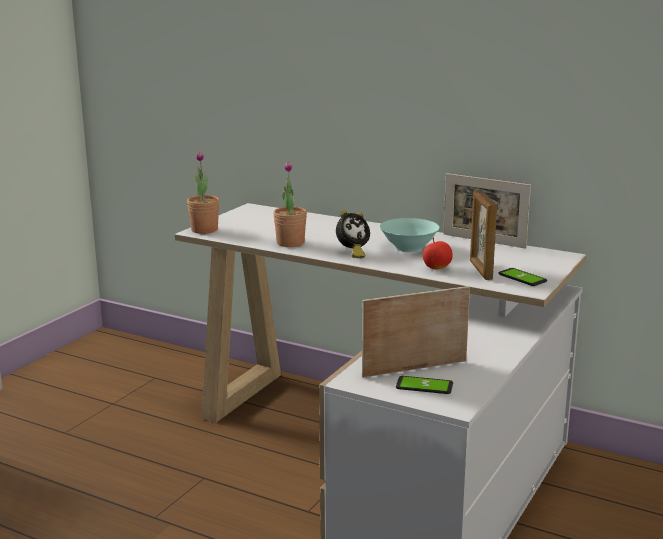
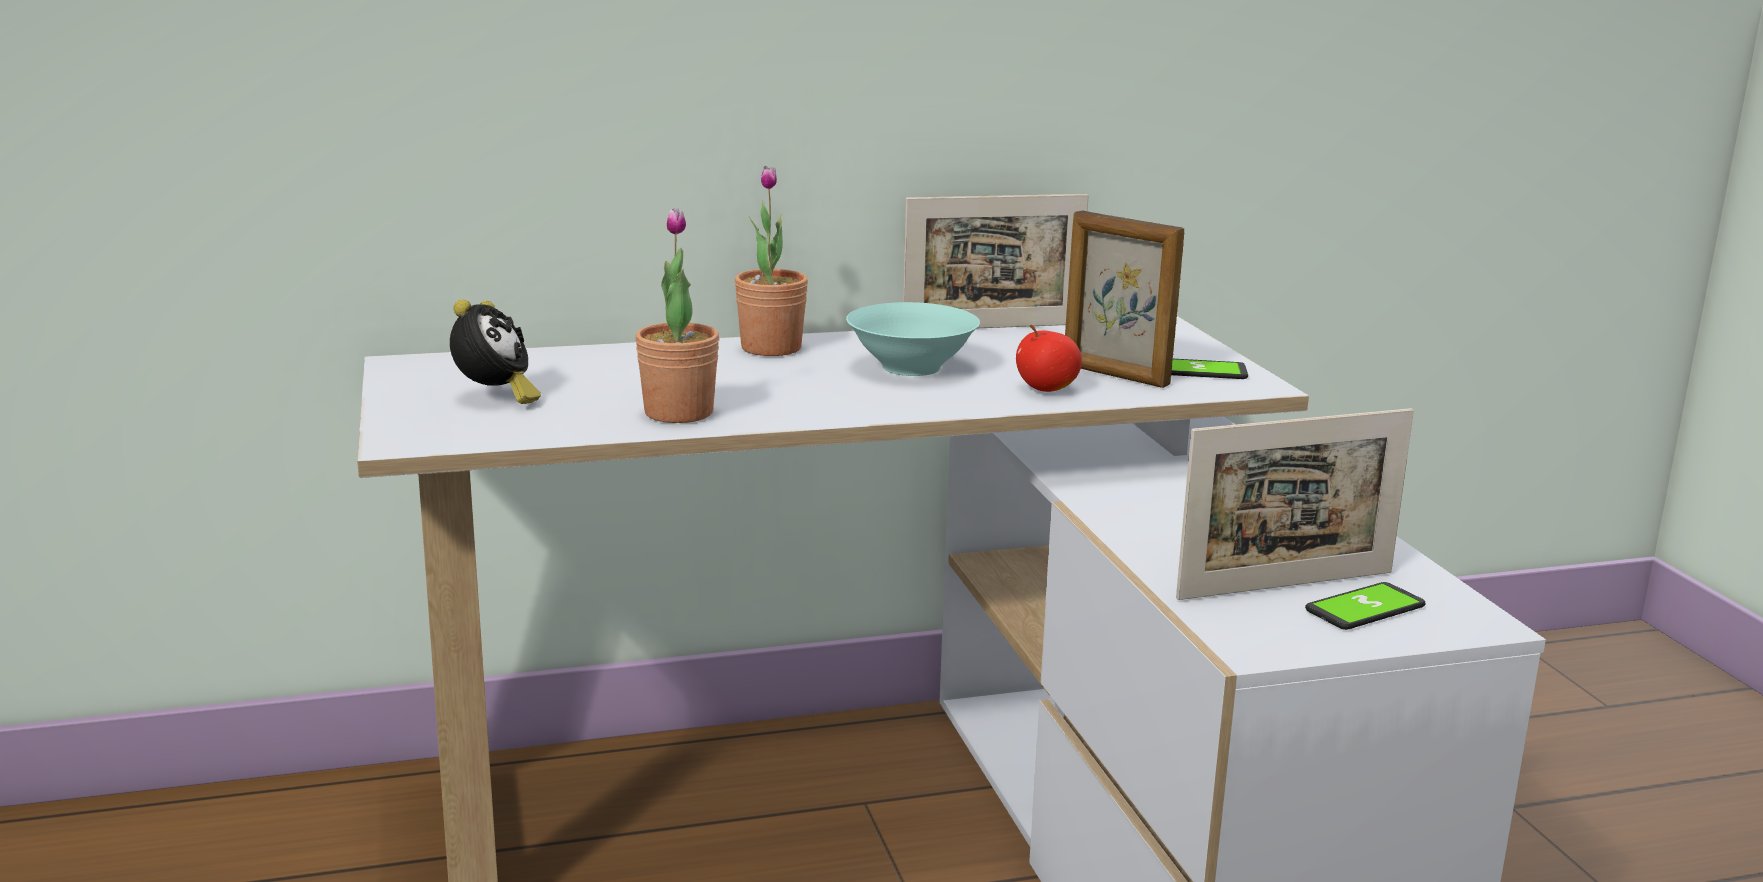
camera: 45 degrees left, 0 degrees up
potted plant [187,151,219,234] -> potted plant moved to [734,166,808,356]
alarm clock [336,210,370,258] -> alarm clock moved to [450,299,541,404]
picture frame [362,286,470,378] -> picture frame turned 135 degrees counterclockwise [1176,408,1414,600]

